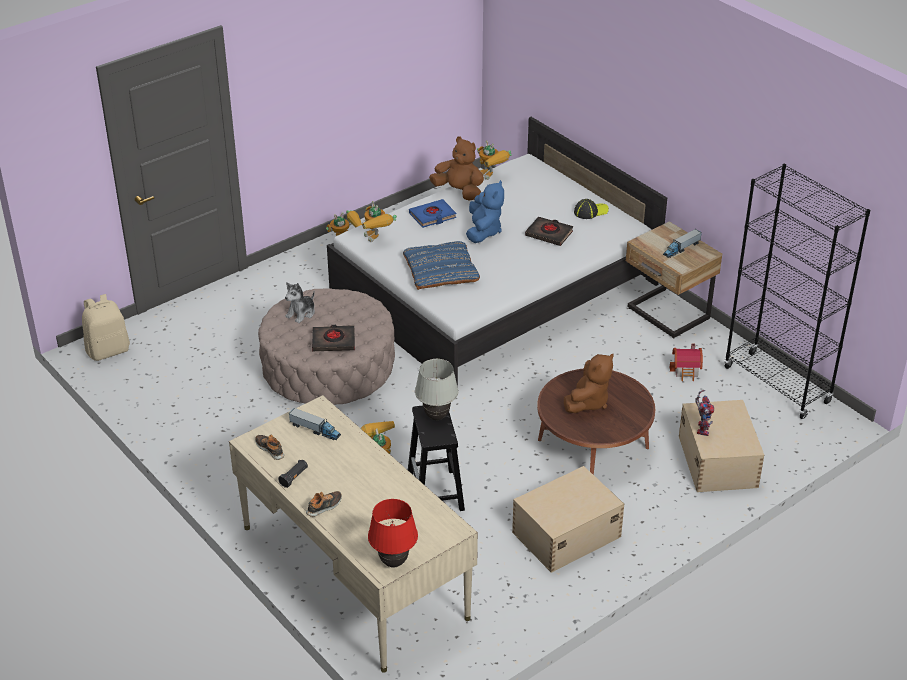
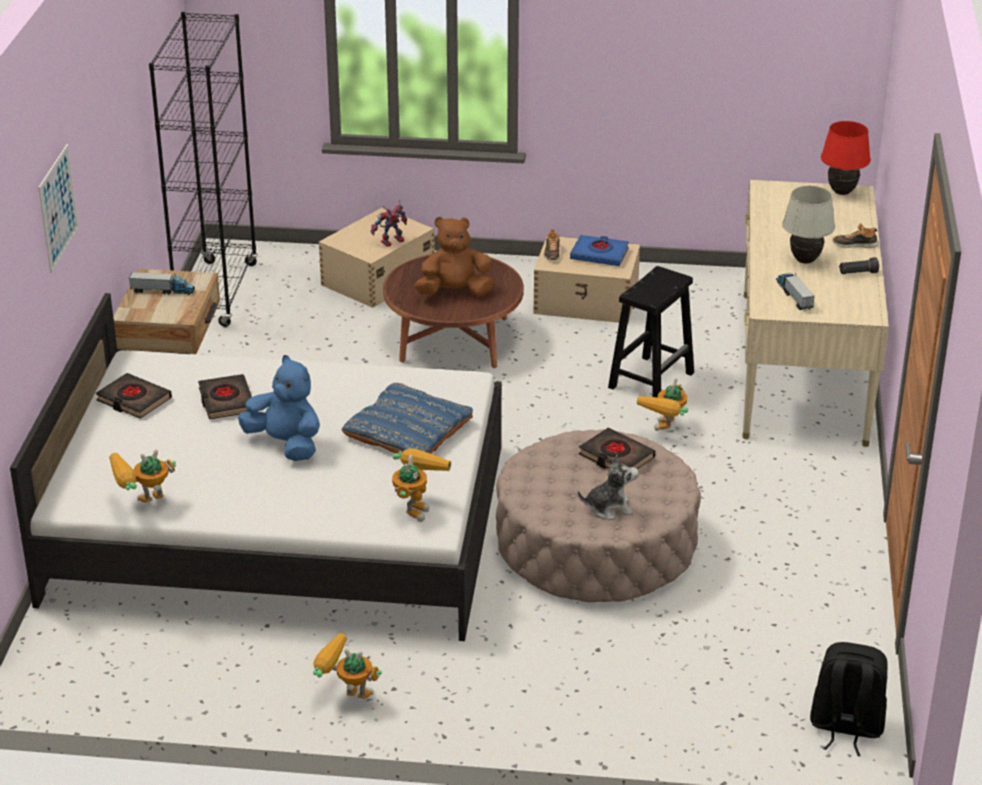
camera: 135 degrees left, 5 degrees down
beige backpack [82,294,130,361] -> black backpack [810,642,887,756]
shoe [255,435,284,460] -> shoe moved to [544,229,560,260]
blue book [409,199,456,228] -> blue book moved to [570,235,629,266]
white table lamp [415,359,459,420] -> white table lamp moved to [782,186,835,264]
brown plush toy [429,137,484,201] -> none
blue plush toy [466,180,504,243] -> blue plush toy turned 75 degrees clockwise [238,355,320,461]
toy robot [477,140,512,180] -> toy robot turned 120 degrees counterclockwise [109,449,176,503]
cap [574,199,609,219] -> black book [96,373,172,419]
toy house [669,344,703,381] -> none
none -> picture [38,144,79,273]

